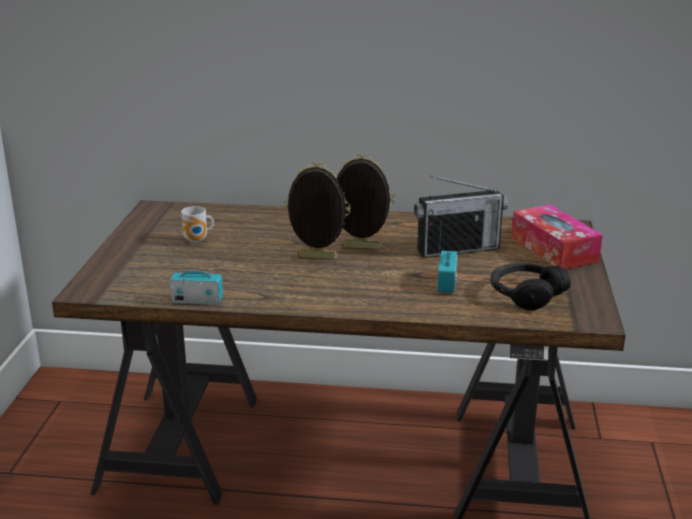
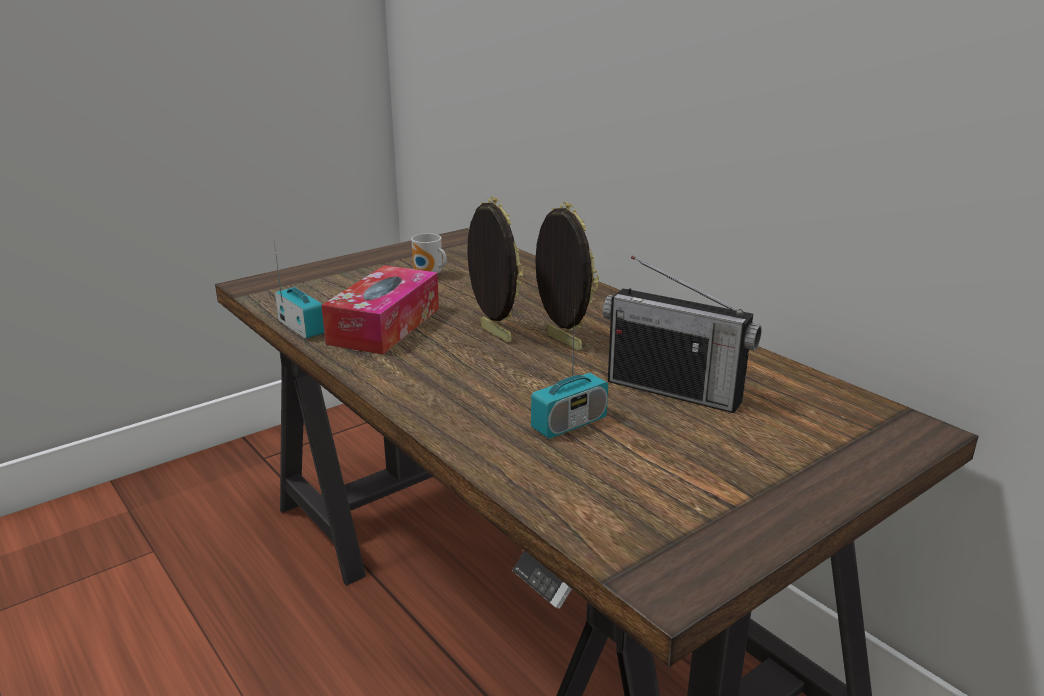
camera: 45 degrees right, 0 degrees up
black headphones [490,263,571,311] -> none
tissue box [511,205,603,270] -> tissue box moved to [321,265,439,355]

